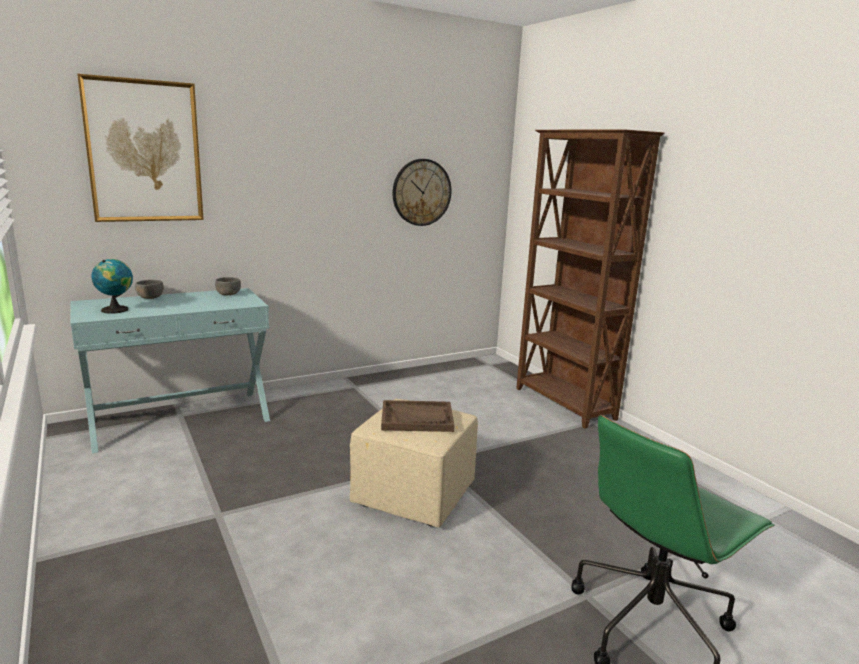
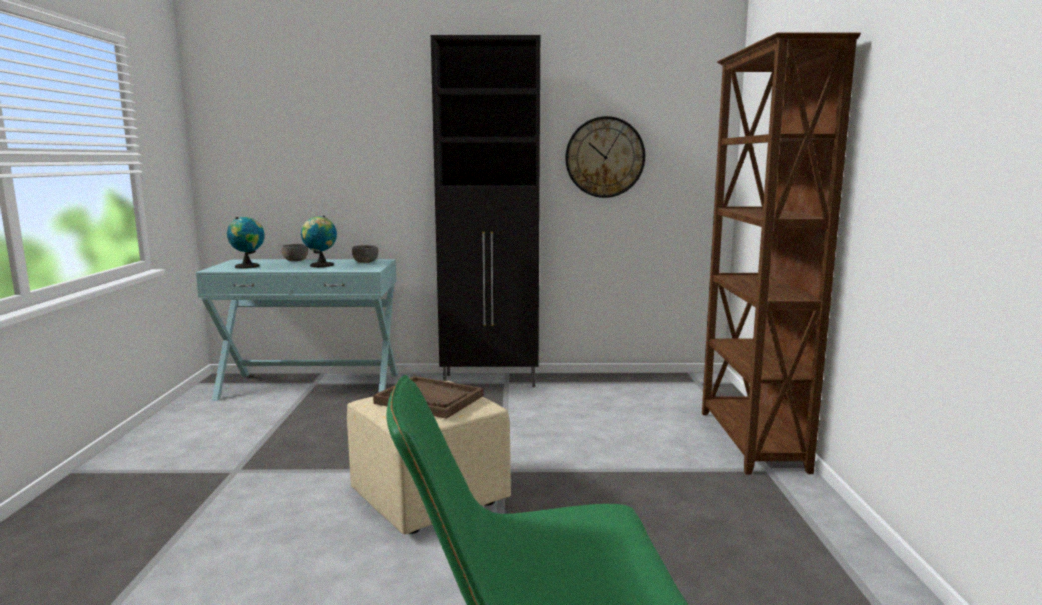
camera: 30 degrees right, 5 degrees down
picture [77,74,204,222] -> none
none -> globe [301,216,337,267]
none -> black cabinet [431,35,540,387]

